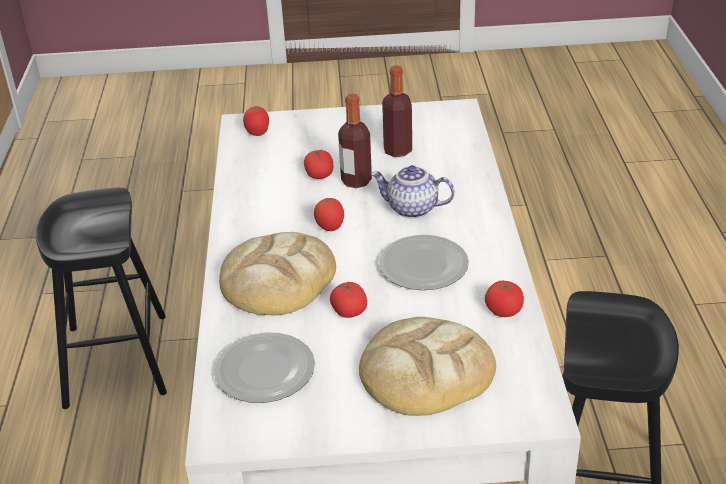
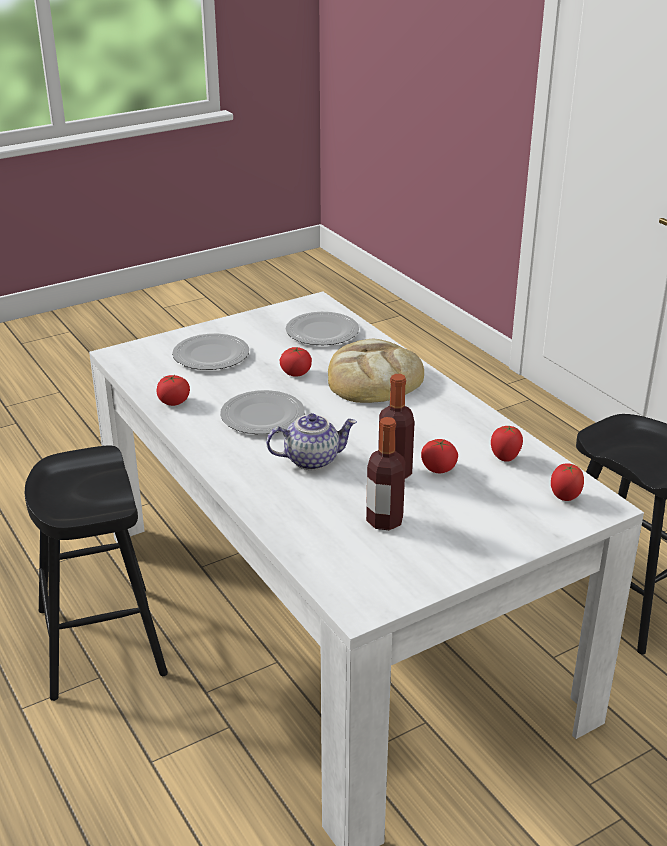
camera: 150 degrees right, 5 degrees down
tomato [314,197,344,231] -> tomato moved to [491,426,523,462]
bread [359,317,496,416] -> plate [172,334,249,370]

